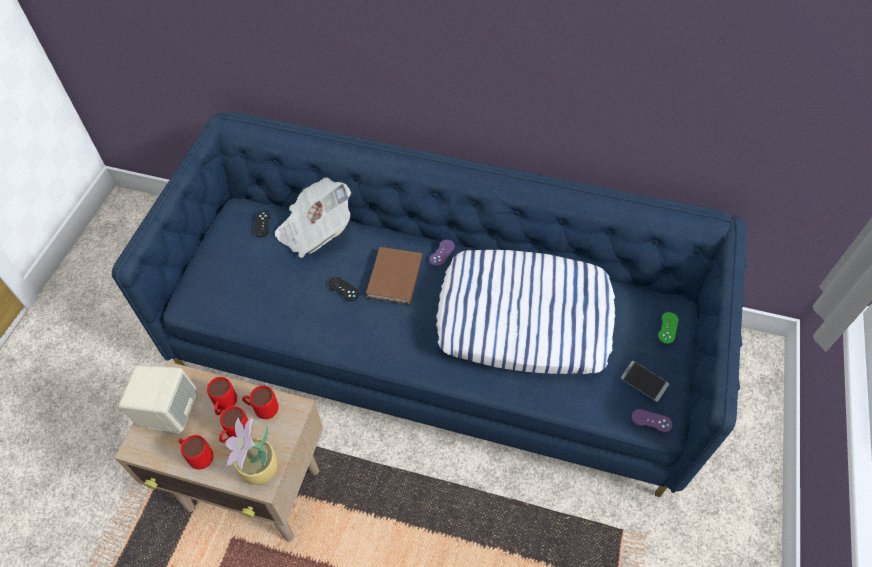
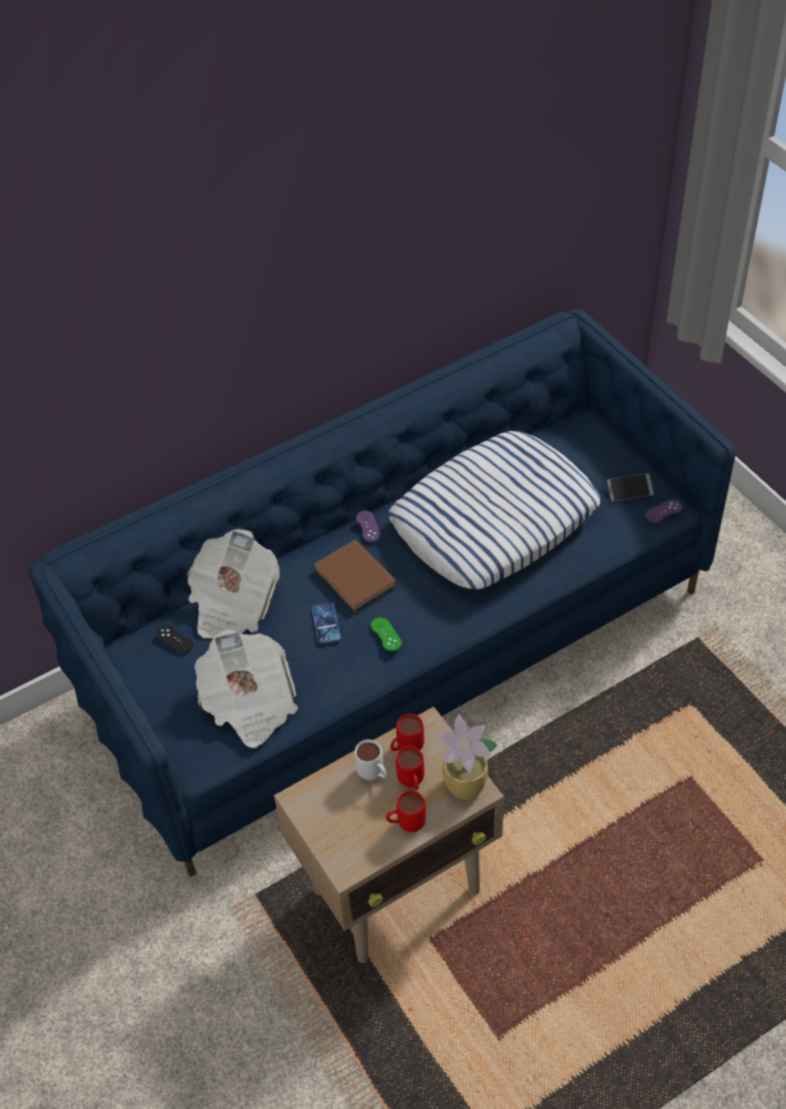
camera: 45 degrees left, 5 degrees down
beige speaker [119,365,198,434] -> none
red mug [207,377,237,415] -> white mug [354,740,387,781]
black game controller [328,277,359,301] -> phone [312,603,341,643]
green game controller [658,312,678,344] -> green game controller moved to [371,617,402,651]
none -> newspaper [195,629,298,748]

